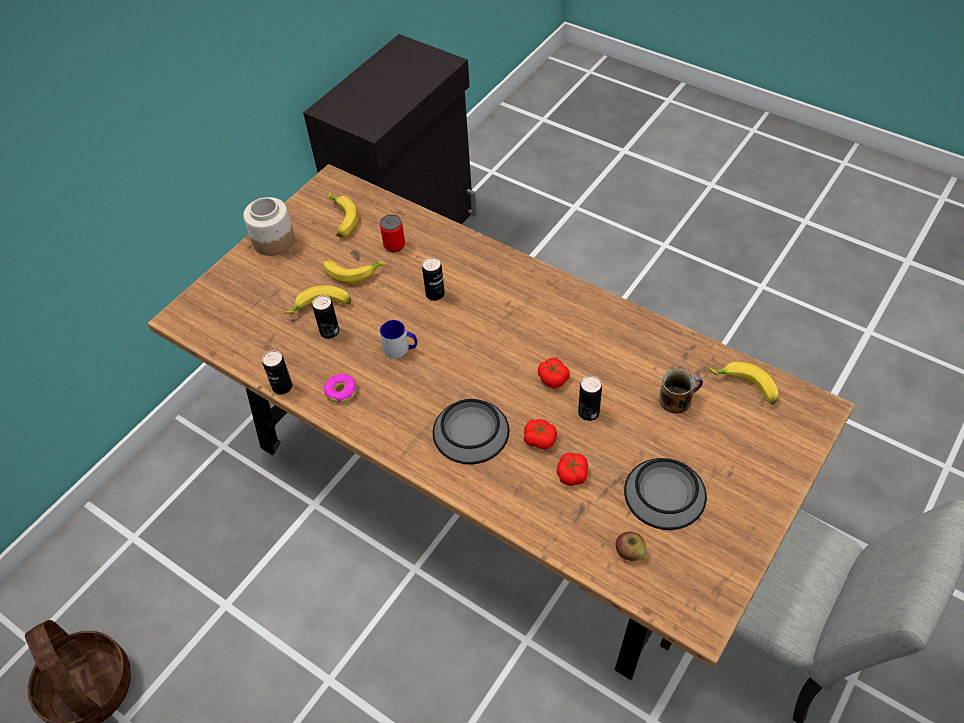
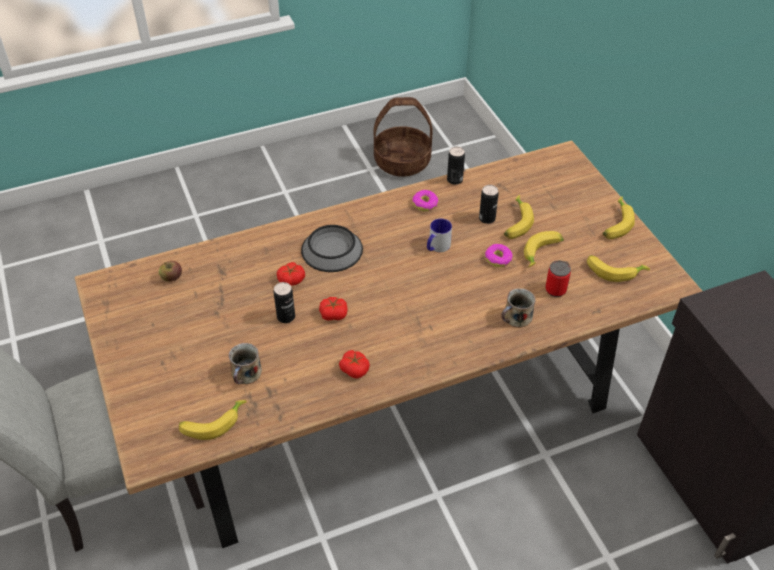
camera: 120 degrees right, 5 degrees down
jar [243,197,295,256] -> banana [602,197,635,239]
can [422,257,445,301] -> none
tomato [557,452,588,486] -> tomato moved to [339,350,370,379]
bowl [624,458,707,530] -> none
none -> donut [485,244,513,267]
none -> mug [501,288,535,328]

